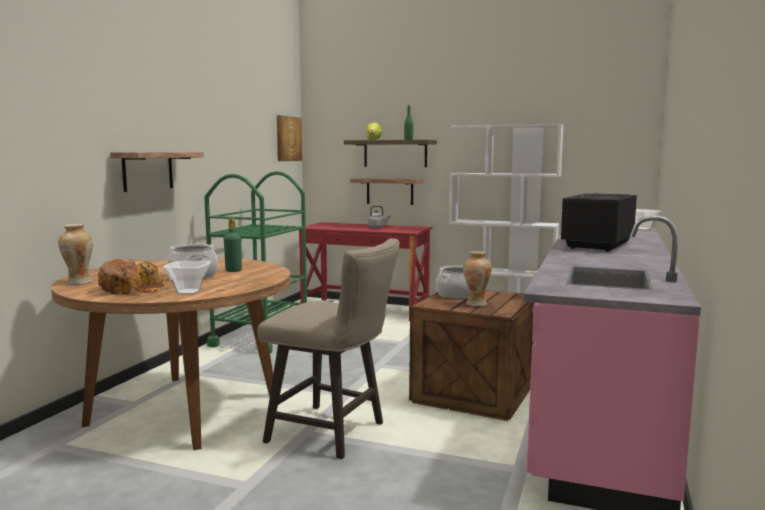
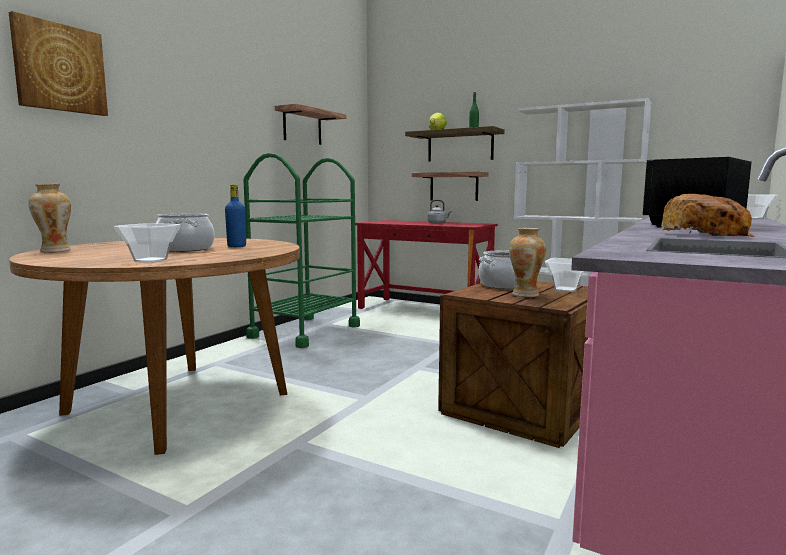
camera: 10 degrees right, 0 degrees up
bread [98,259,168,295] -> bread moved to [661,194,755,237]
shelf [110,152,204,192] -> shelf moved to [275,103,346,145]
green bottle [224,218,242,272] -> blue bottle [225,184,246,247]
beige stool [257,238,400,459] -> none
picture [277,115,302,161] -> picture moved to [9,11,108,116]
none -> bowl [545,258,585,292]

